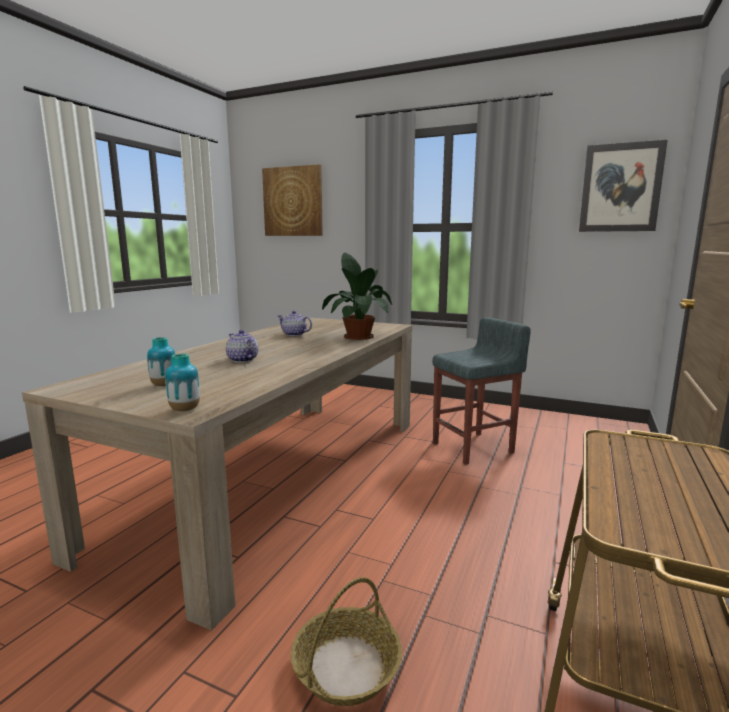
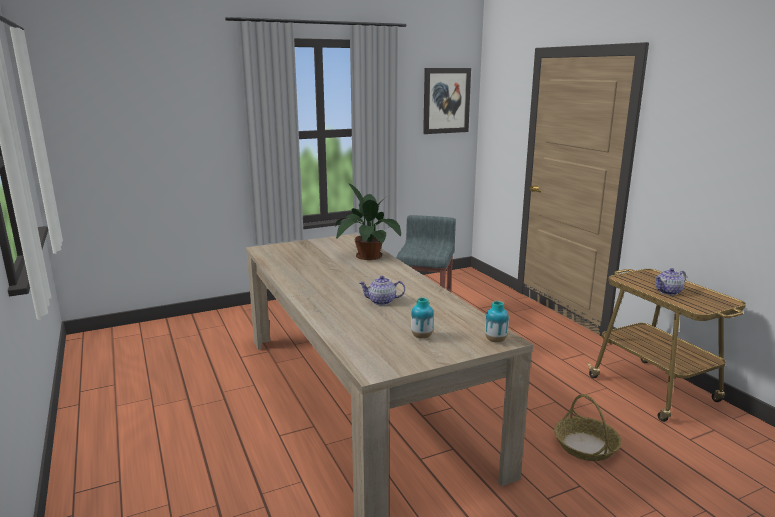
camera: 50 degrees left, 5 degrees up
picture [262,164,323,236] -> none
teapot [278,311,312,336] -> teapot moved to [655,268,686,295]

